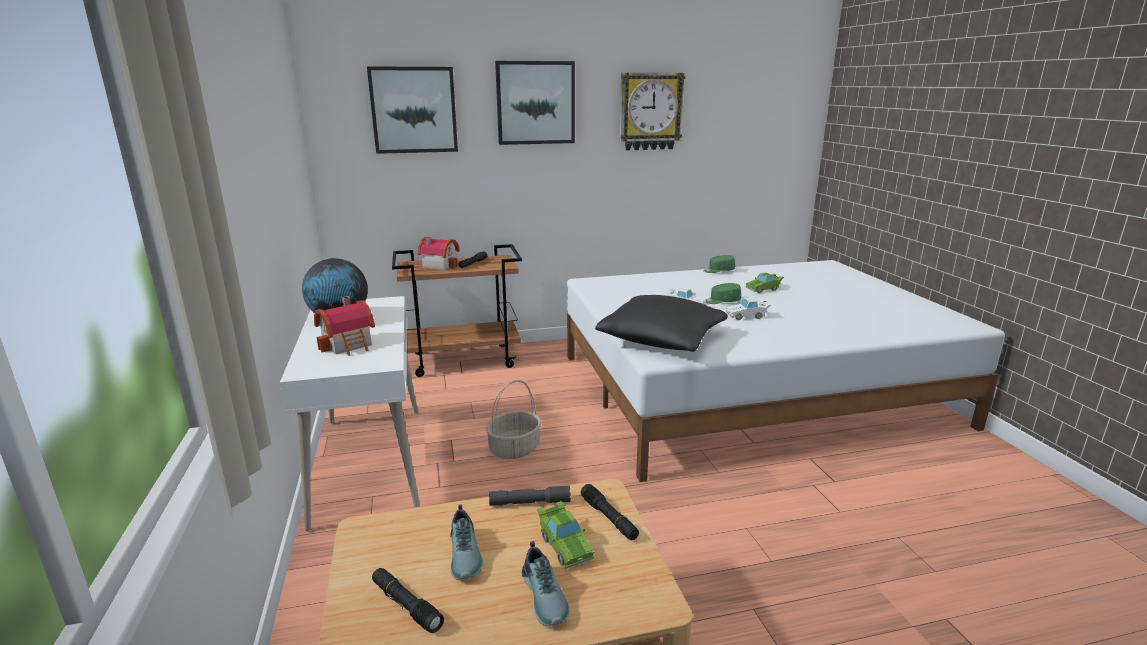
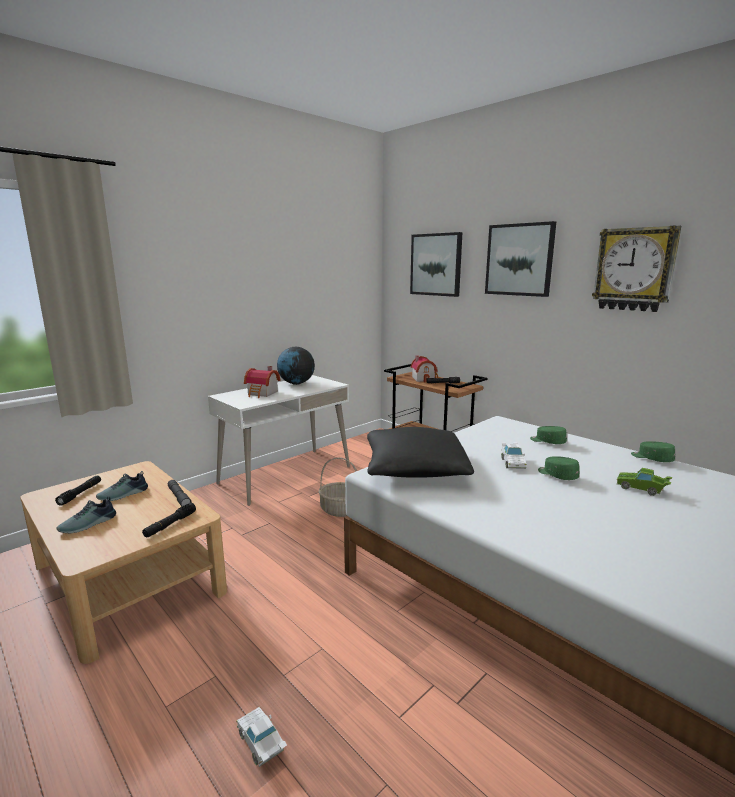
camera: 60 degrees right, 5 degrees down
green toy car [537,501,594,569] -> none
white toy car [726,298,771,320] -> white toy car moved to [236,707,287,767]
none -> green cap [530,426,567,444]

